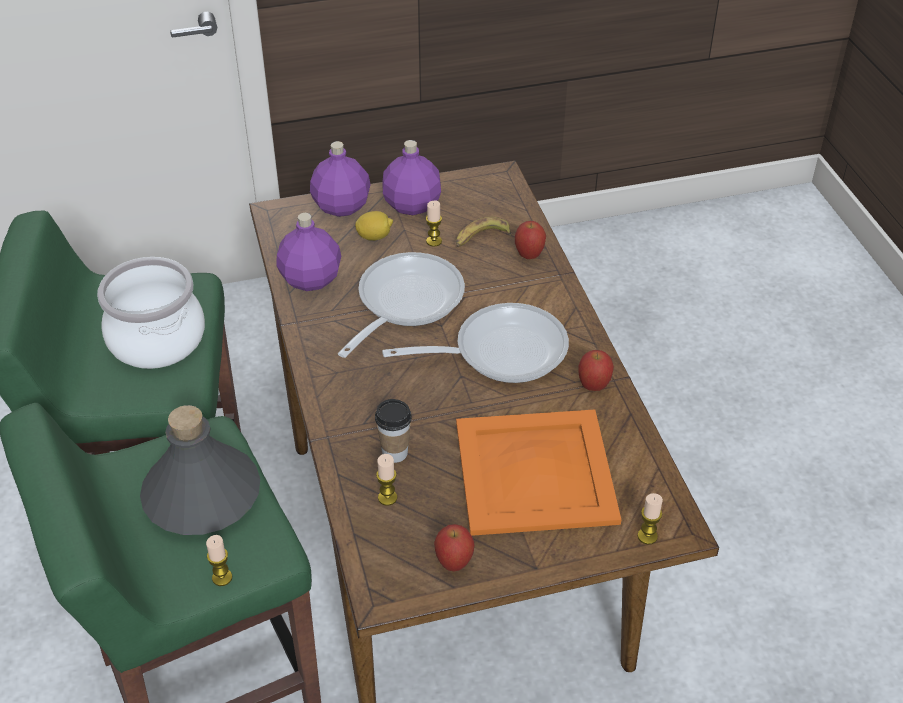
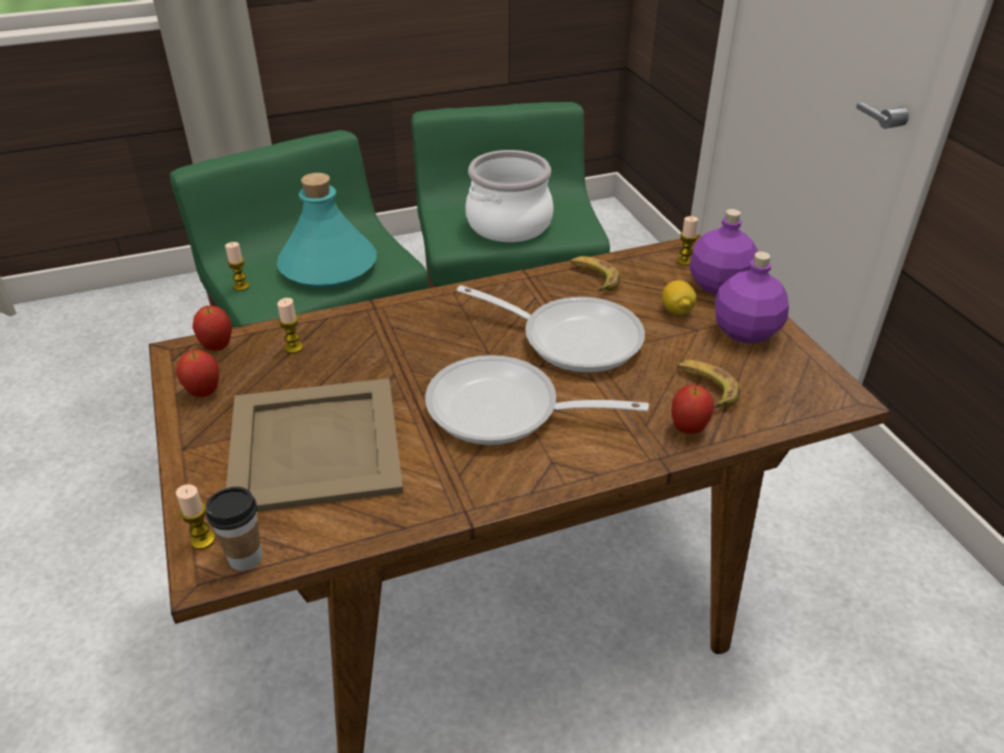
camera: 85 degrees right, 5 degrees down
grey bottle [140,405,260,535] -> turquoise bottle [277,173,377,288]
purple bottle [276,213,341,291] -> banana [570,256,620,291]
cup [375,399,412,463] -> cup moved to [206,487,262,571]
frying pan [382,303,569,383] -> frying pan turned 120 degrees clockwise [425,355,649,445]
candle [426,201,442,247] -> candle moved to [677,216,698,266]
orange tray [456,409,621,536] -> beige tray [226,378,403,512]
apple [579,350,614,391] -> apple moved to [192,305,232,351]

